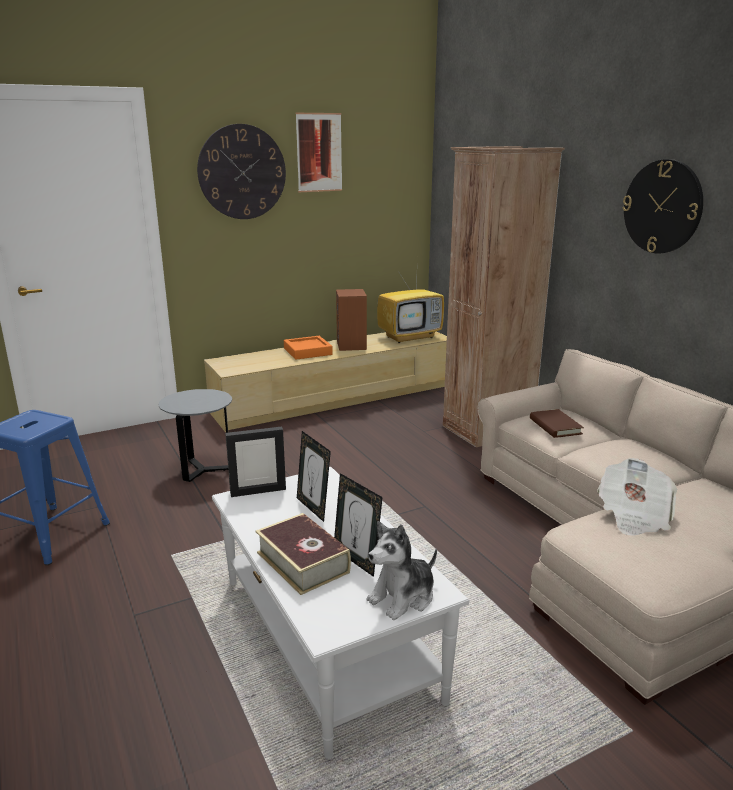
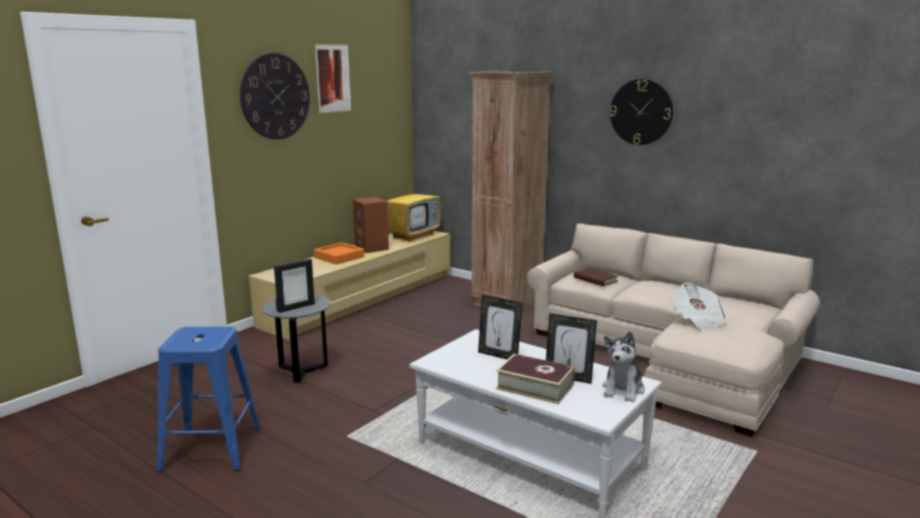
camera: 25 degrees left, 5 degrees down
picture frame [225,427,286,497] -> picture frame moved to [274,259,315,313]

